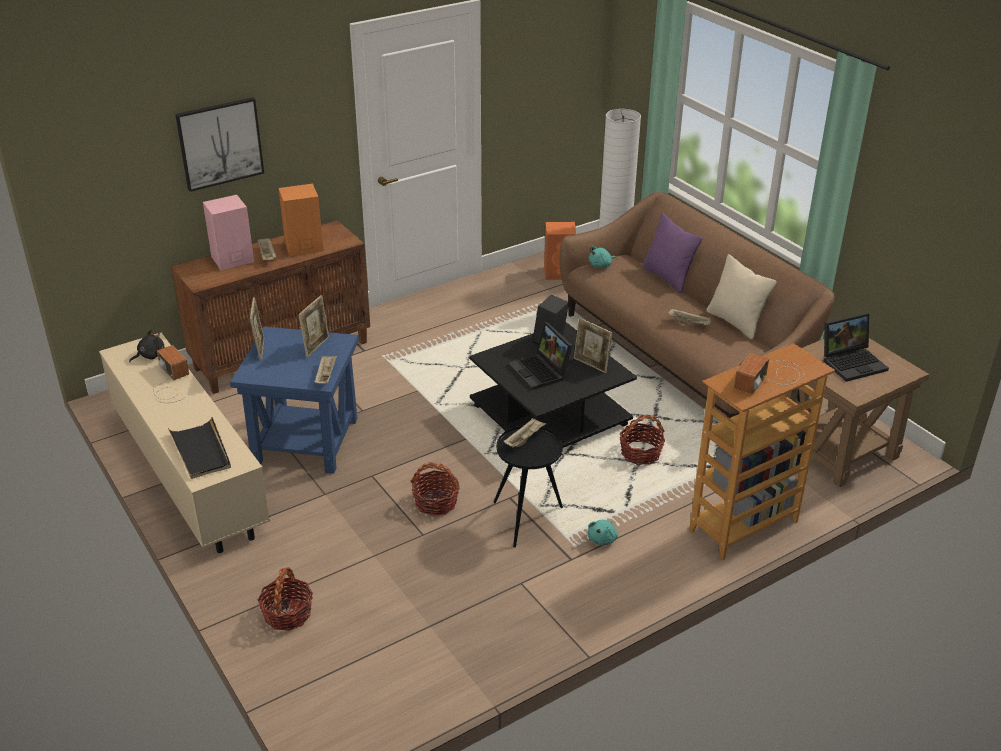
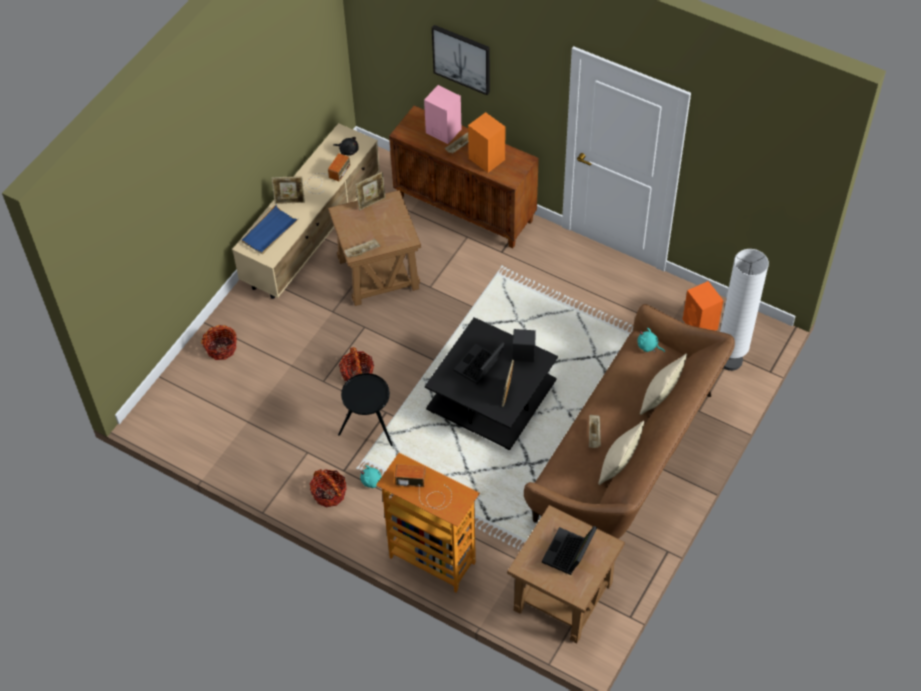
camera: 65 degrees right, 20 degrees up
black tray [168,417,231,479] -> blue tray [242,205,299,255]
blue side table [230,326,359,474] -> brown side table [328,190,421,306]
picture frame [299,295,329,358] -> picture frame moved to [272,176,305,204]
beige tray [504,418,546,448] -> none
basket [620,415,665,465] -> basket moved to [310,469,346,507]
purple pillow [642,213,703,293] -> beige pillow [640,353,687,415]
laptop [823,313,889,382] -> laptop turned 75 degrees clockwise [542,526,597,575]

